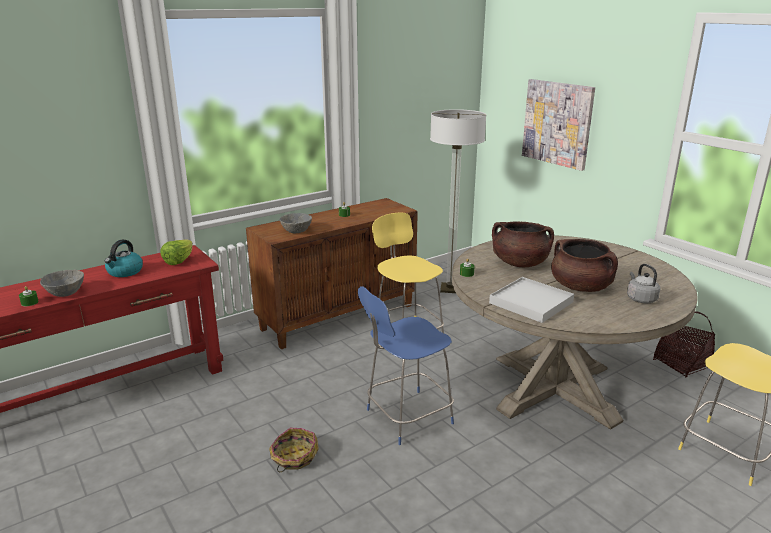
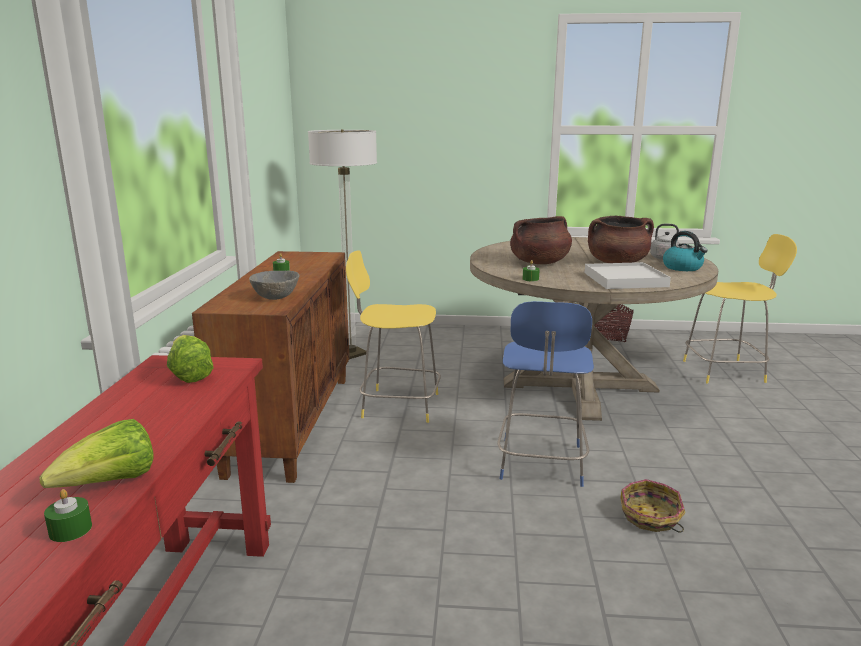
camera: 50 degrees left, 5 degrees down
grey bowl [40,270,84,297] -> lettuce [39,419,154,488]
kettle [104,239,143,277] -> kettle moved to [663,231,708,271]
basket [269,428,319,472] -> basket moved to [620,479,686,532]
picture [522,79,595,171] -> none

